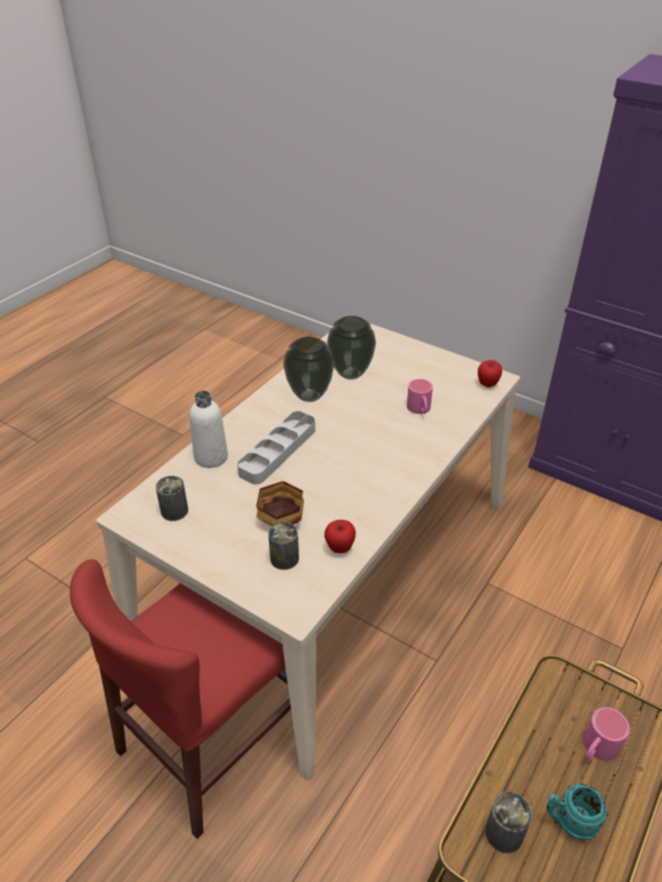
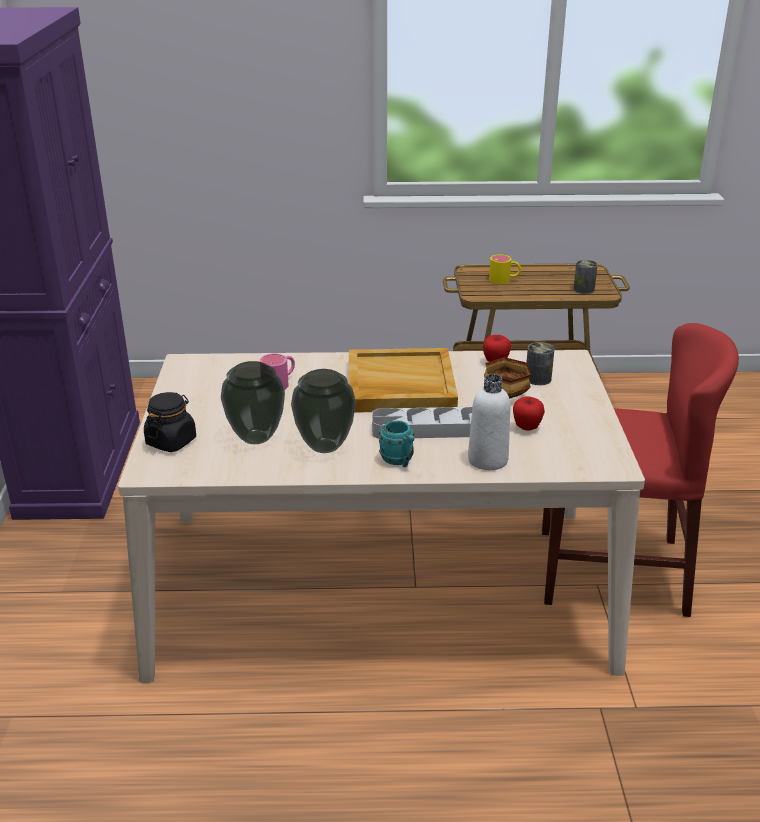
camera: 125 degrees left, 10 degrees down
can [156,476,188,521] -> none
apple [478,360,502,387] -> apple moved to [513,396,545,431]
turquoise mug [547,783,608,841] -> turquoise mug moved to [379,420,414,467]
pink mug [583,707,630,761] -> yellow mug [489,255,521,284]
none -> black jar [144,392,196,452]
none -> beige tray [349,348,458,413]

